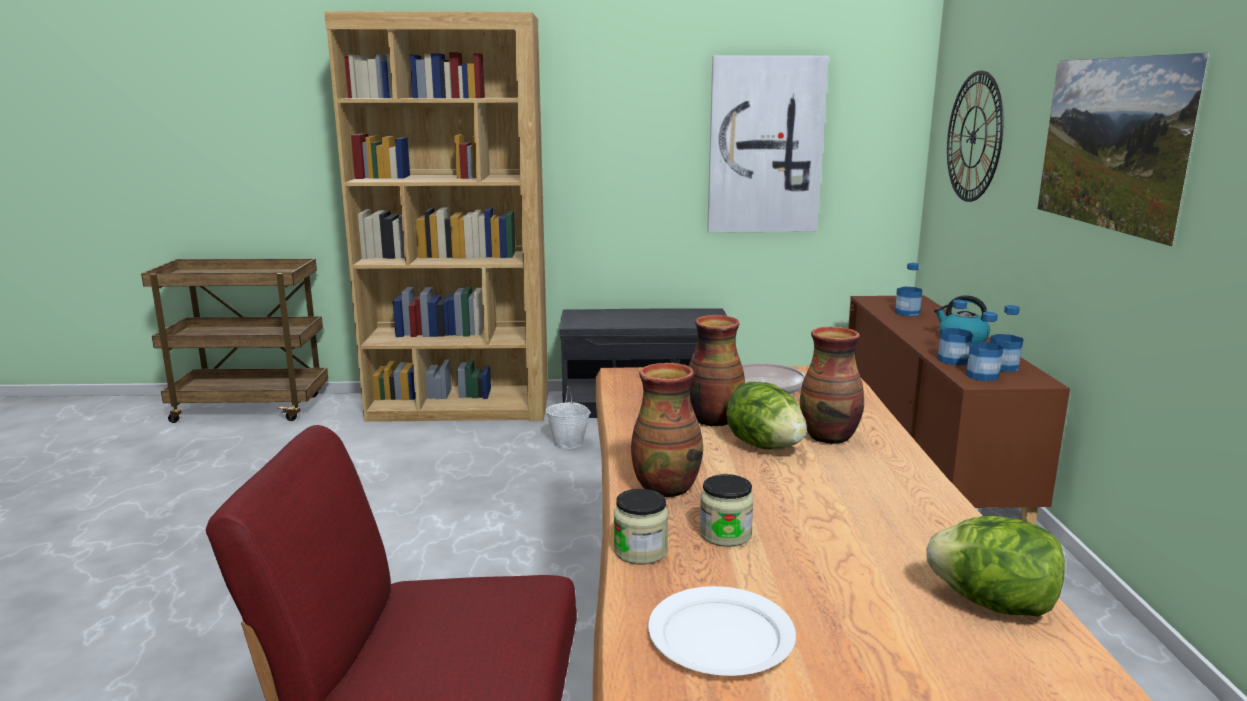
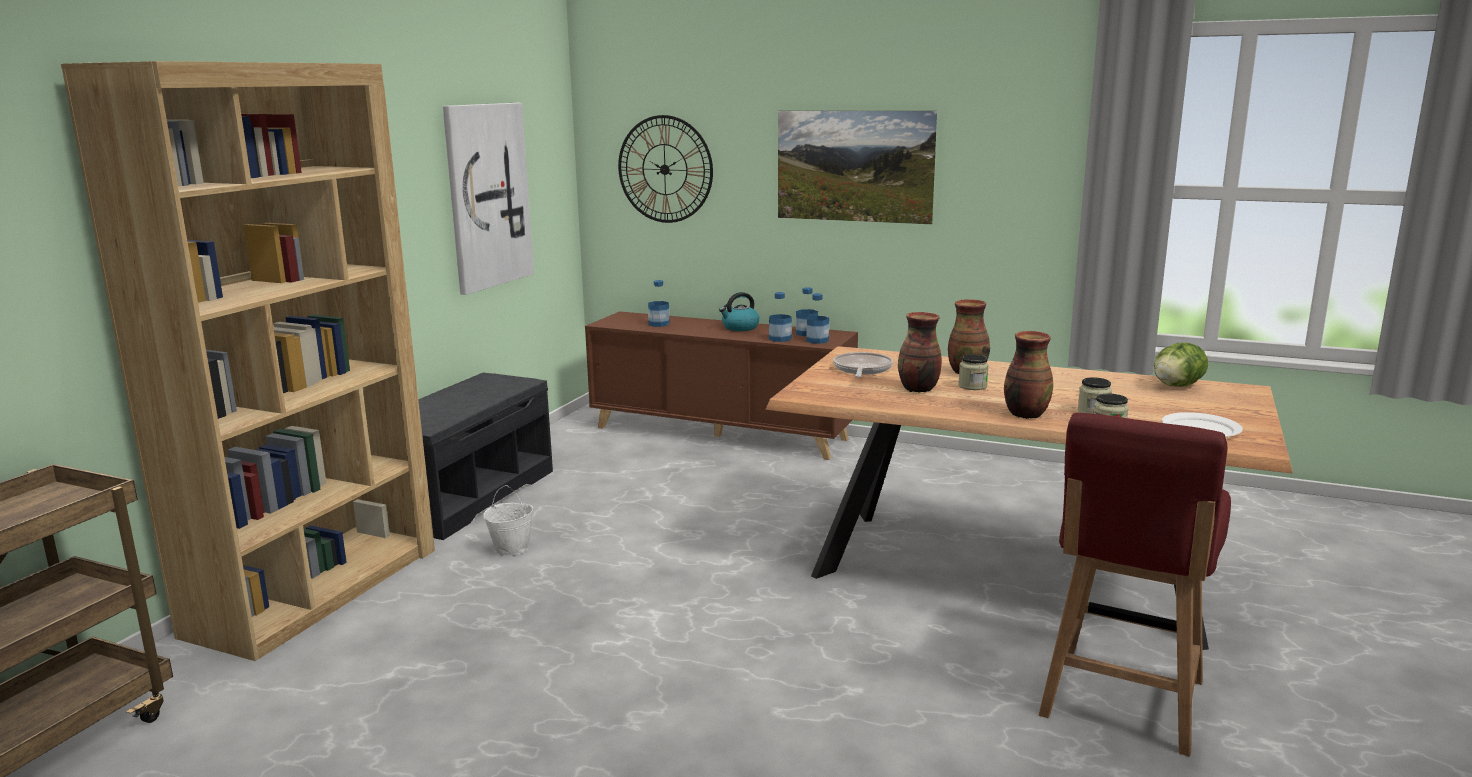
camera: 65 degrees left, 0 degrees up
lettuce [726,382,807,449] -> jar [958,354,989,390]

